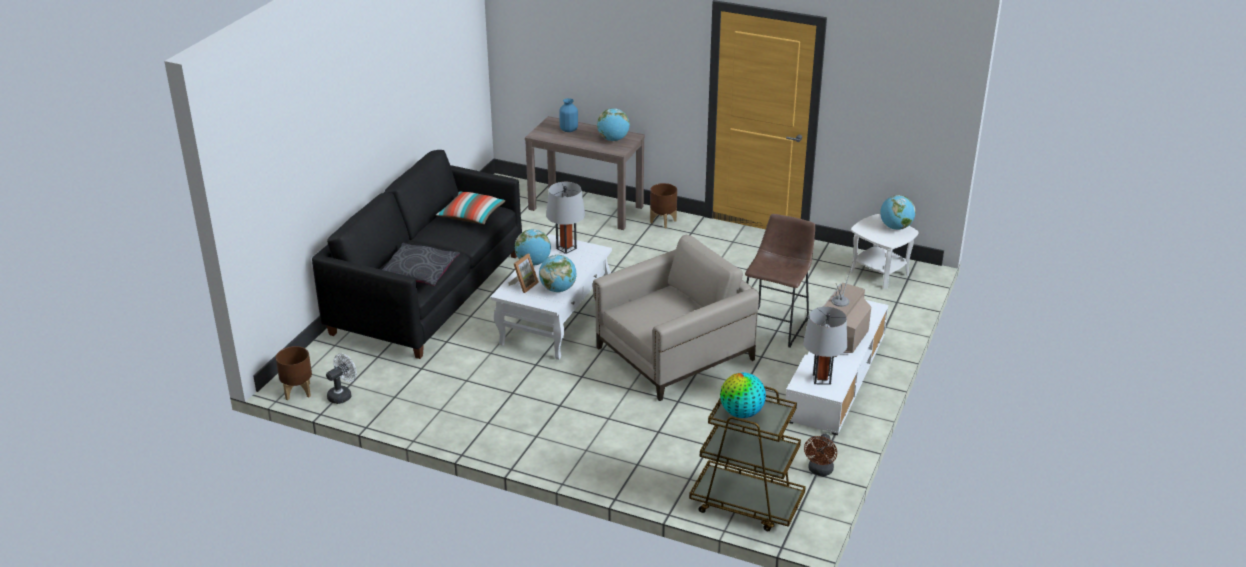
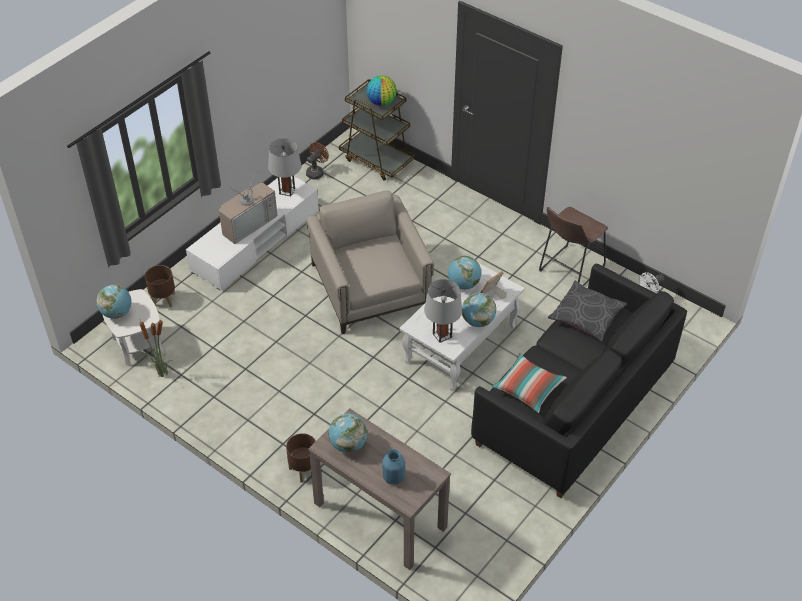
camera: 165 degrees left, 15 degrees up
brown planter [276,346,312,400] -> brown planter moved to [145,265,175,307]
beige armchair [593,235,759,401] -> beige armchair turned 90 degrees clockwise [307,190,434,334]
brown stool [745,214,815,347] -> brown stool moved to [539,207,608,286]
none -> potted plant [140,320,172,377]

